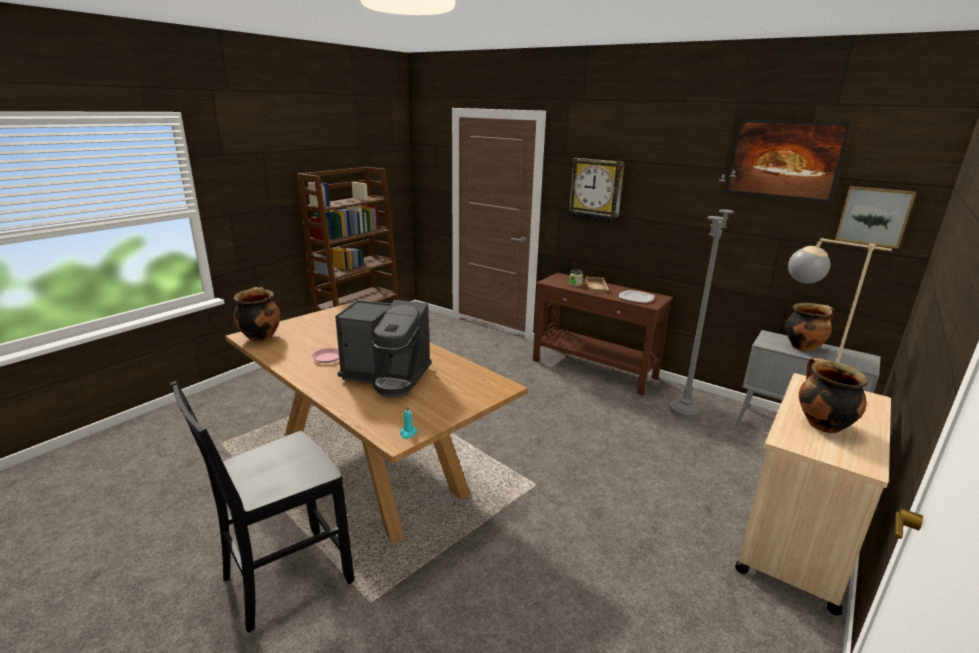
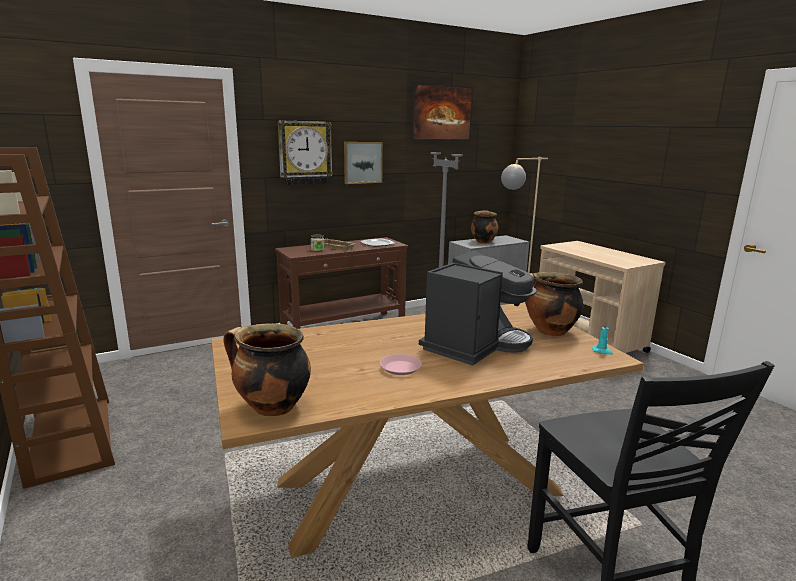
camera: 65 degrees left, 5 degrees down
cooking pot [799,358,868,433] -> cooking pot moved to [525,272,584,336]
picture [835,186,916,249] -> picture moved to [344,142,383,184]

